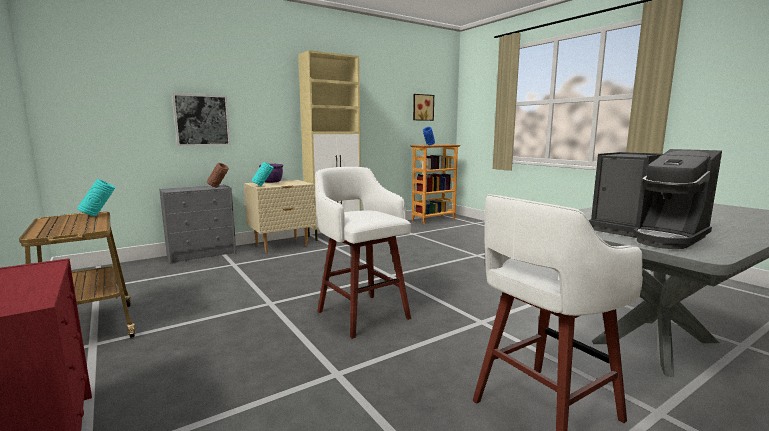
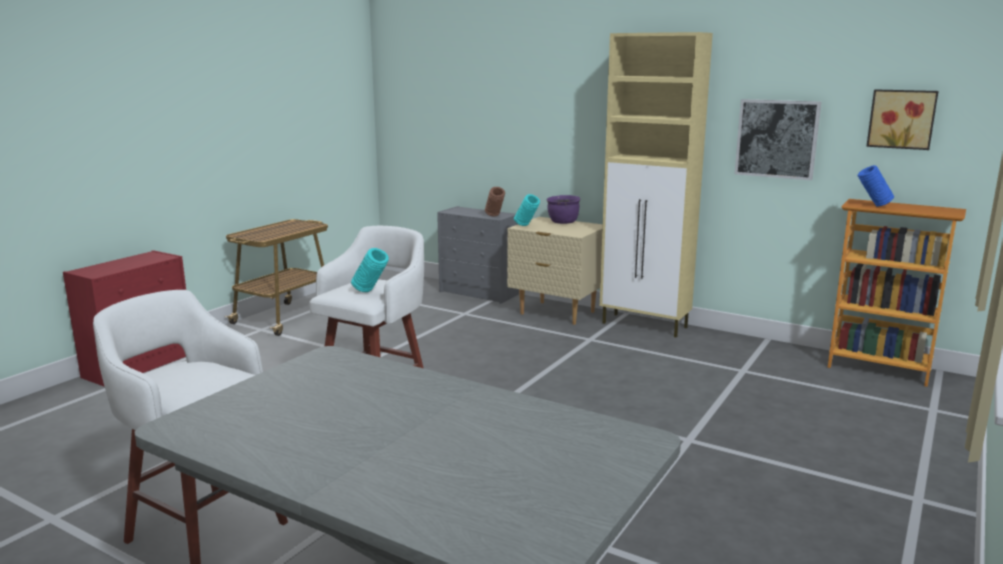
camera: 65 degrees right, 5 degrees up
turquoise vase [77,179,115,217] -> turquoise vase moved to [351,248,389,292]
picture [172,93,230,146] -> picture moved to [735,99,821,180]
coffee machine [589,149,722,249] -> none

